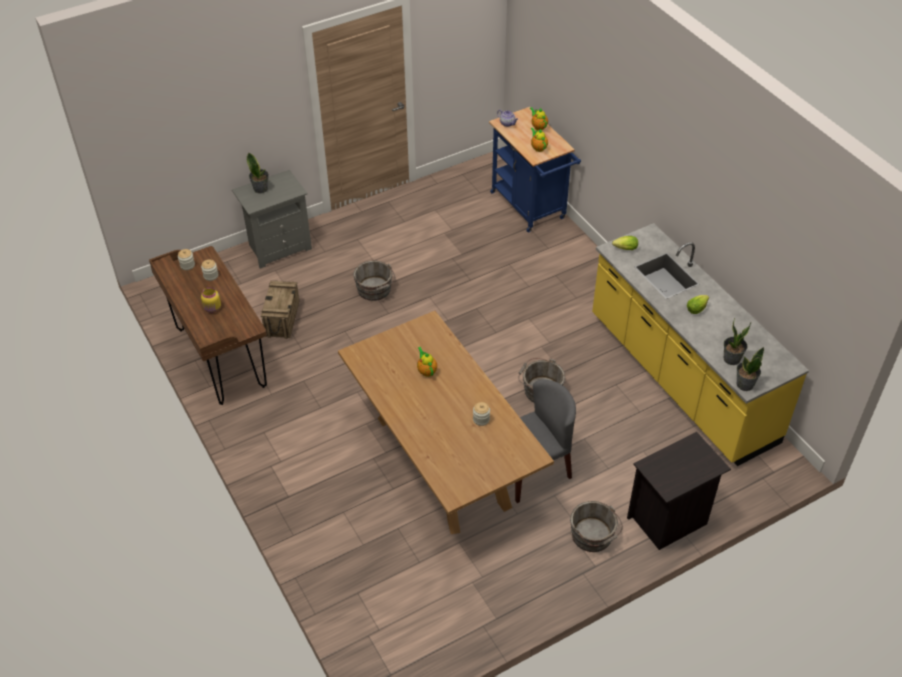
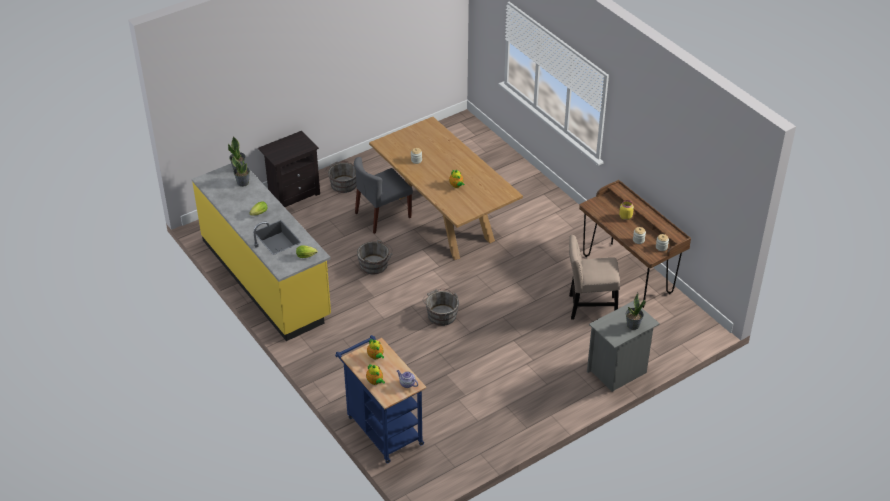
camera: 175 degrees right, 5 degrees down
crate [261,280,299,339] -> beige chair [569,235,620,320]
grey bucket [353,261,395,301] -> grey bucket moved to [423,289,459,326]

